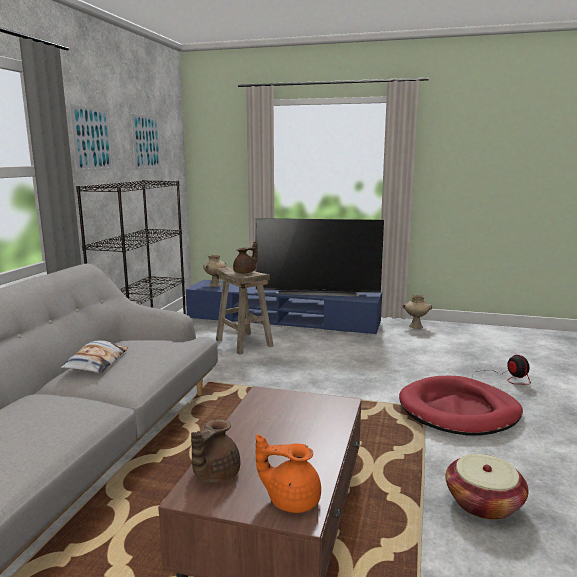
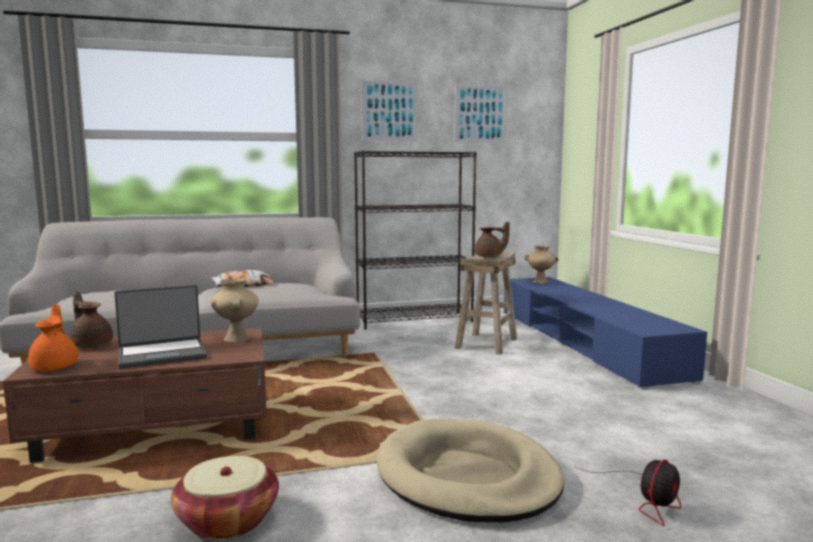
camera: 60 degrees right, 5 degrees down
brown teapot [191,419,240,483] -> brown teapot turned 45 degrees clockwise [70,291,113,348]
television [255,218,384,296] -> none
red dog bed [399,376,523,436] -> beige dog bed [377,418,565,522]
beige vase [402,295,432,329] -> beige vase moved to [211,279,259,343]
none -> laptop [115,285,207,369]

